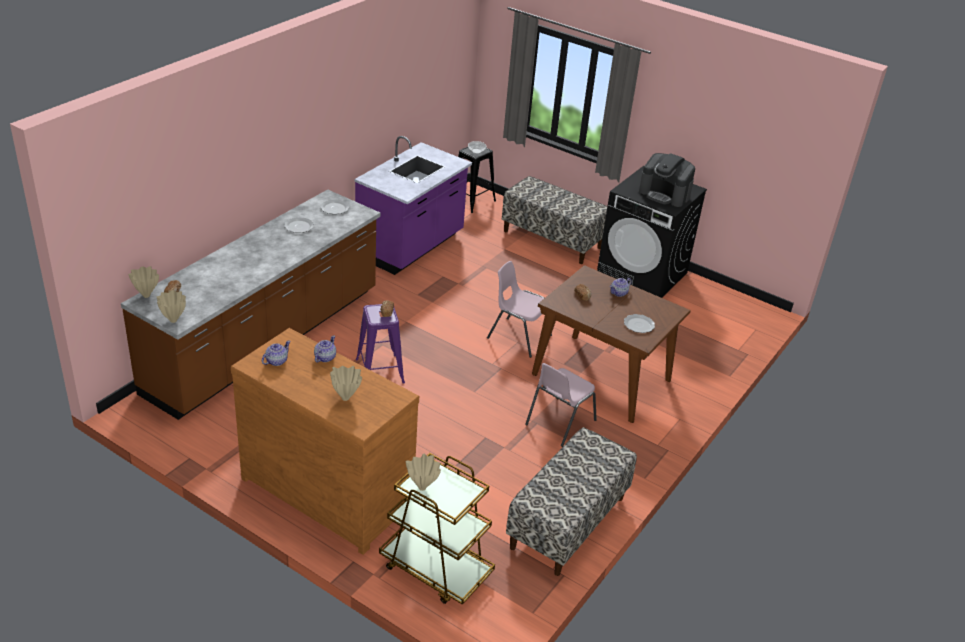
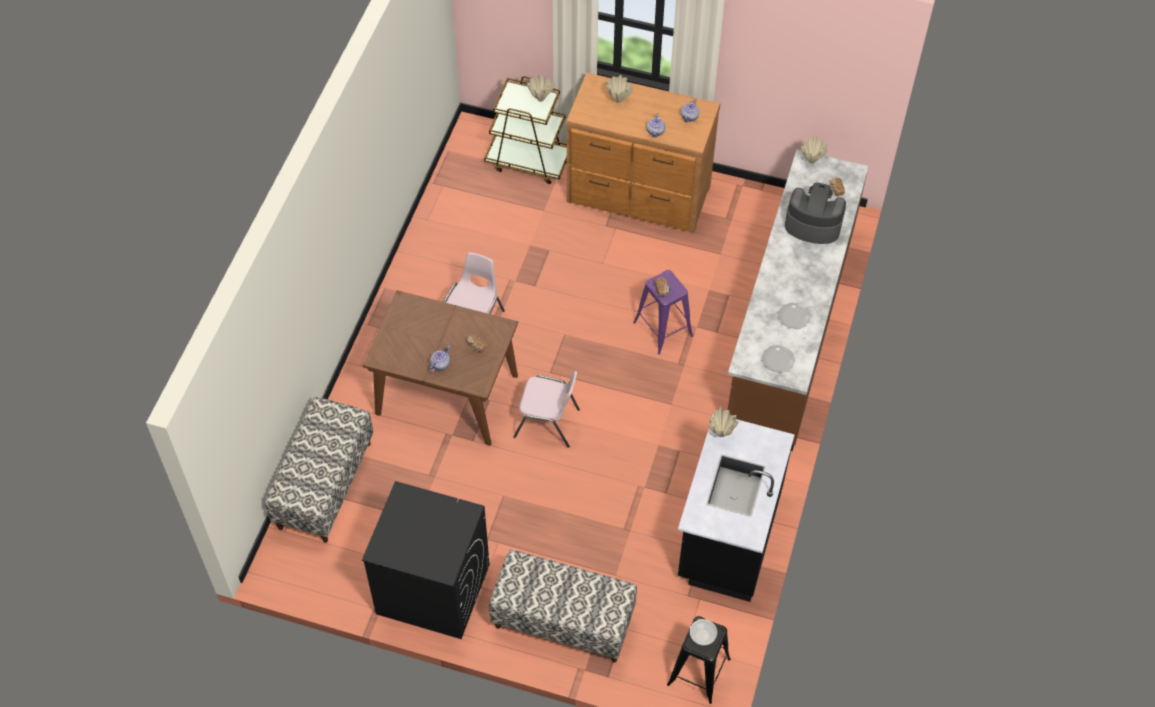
camera: 165 degrees right, 20 degrees up
beige vase [128,266,159,298] -> beige vase moved to [709,407,738,437]
purple counter [355,136,472,275] -> black counter [678,413,795,602]
bench [506,427,637,576] -> bench moved to [265,397,374,543]
plate [624,314,655,333] -> none
coffee machine [639,153,695,207] -> coffee machine moved to [785,183,846,244]

